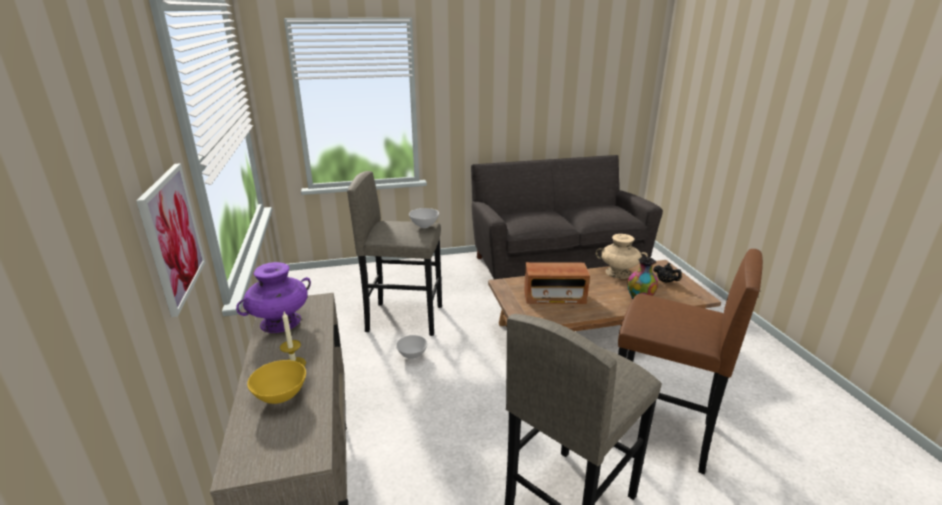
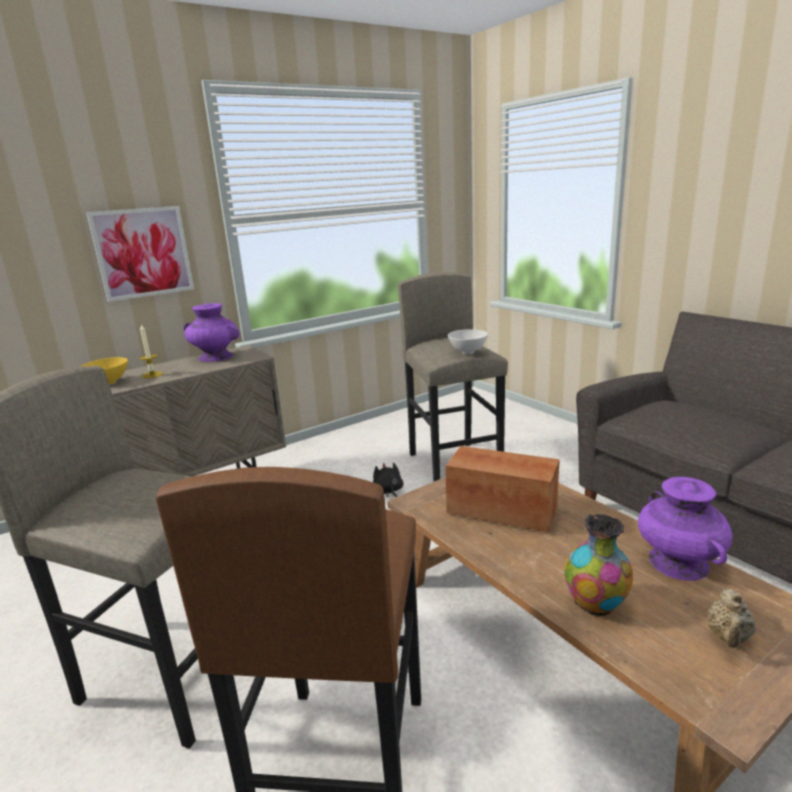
camera: 70 degrees right, 5 degrees down
white bowl [396,335,427,359] -> black plush toy [373,463,404,497]
radio [524,262,590,304] -> radio turned 135 degrees clockwise [445,446,560,533]
beige vase [596,234,648,279] -> purple vase [638,477,732,581]
black teapot [653,263,682,283] -> beige teapot [708,589,756,648]

